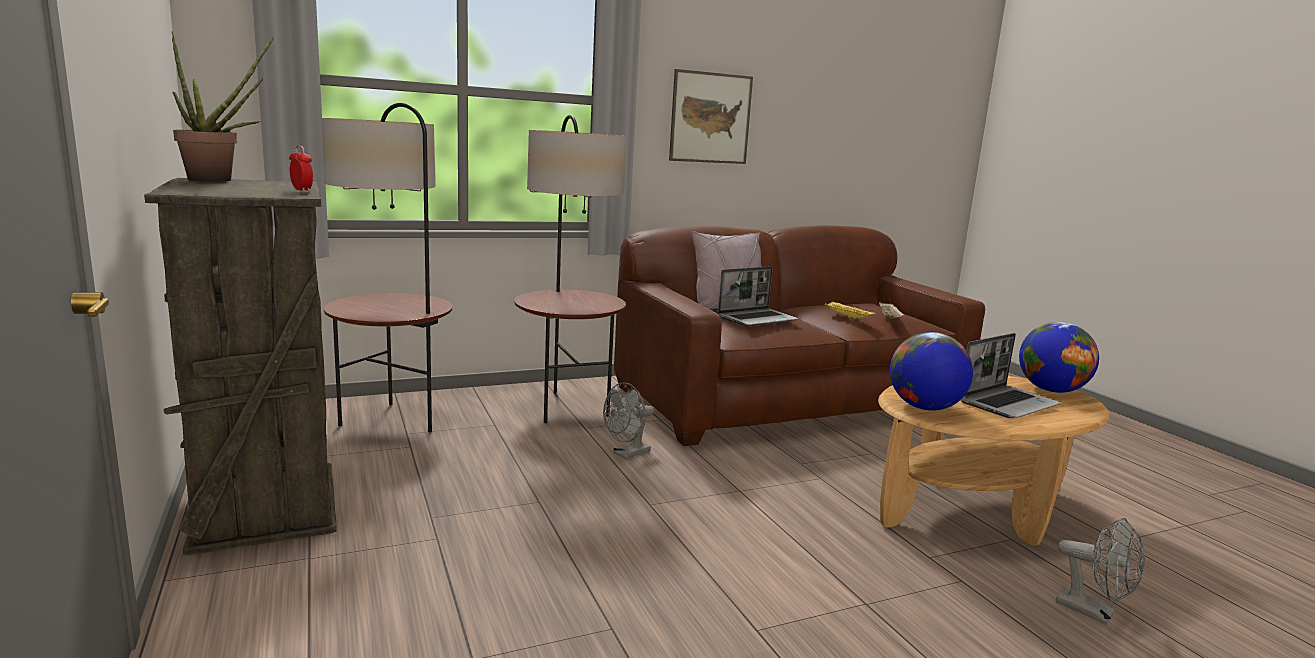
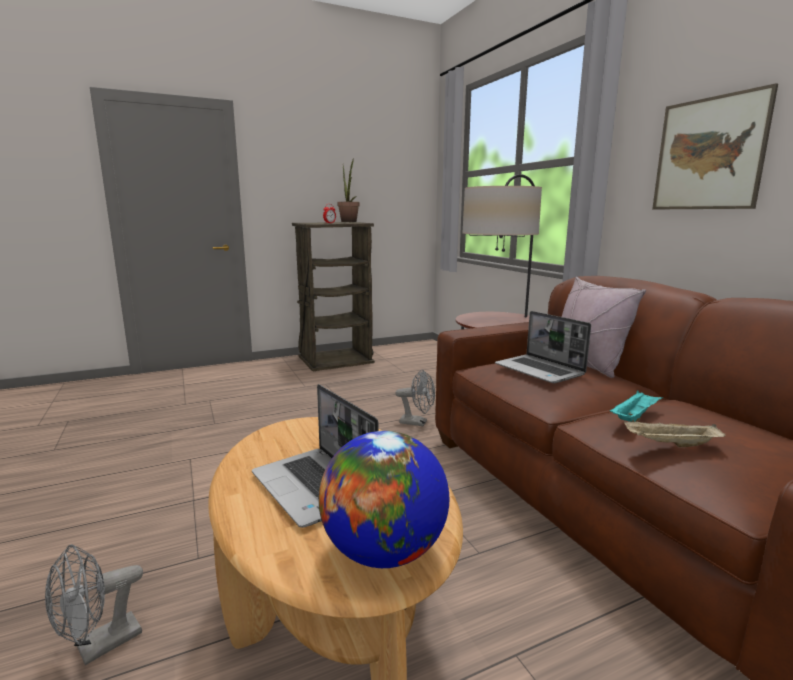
camera: 90 degrees right, 0 degrees up
floor lamp [322,103,452,432] -> none
grey fan [603,382,654,459] -> grey fan turned 150 degrees clockwise [396,369,435,426]
yellow tray [825,302,875,320] -> turquoise tray [610,390,663,422]
globe [890,332,973,411] -> none

